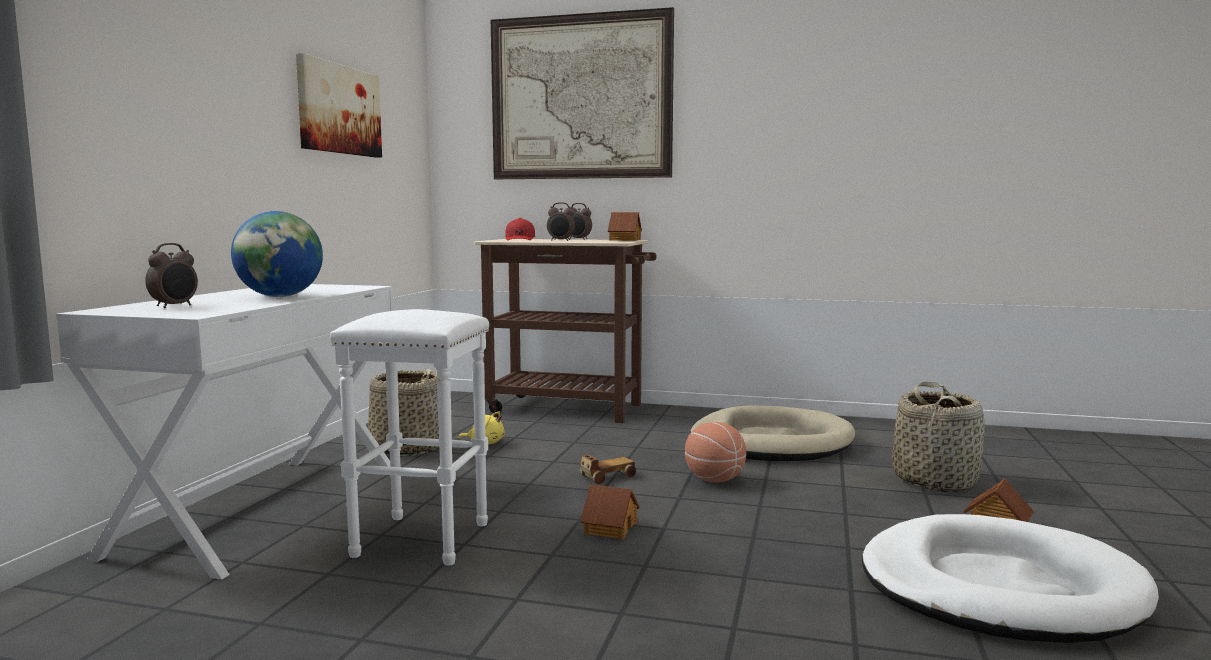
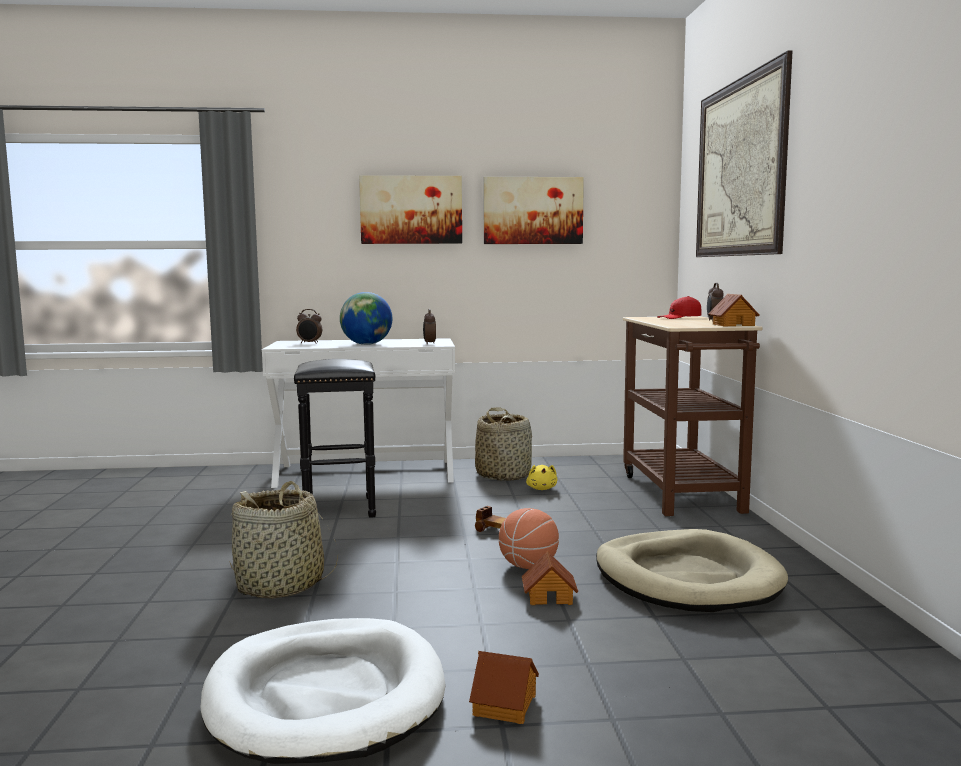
camera: 70 degrees right, 0 degrees up
white stool [330,309,489,566] -> black stool [294,359,376,518]
alarm clock [547,202,575,241] -> alarm clock moved to [423,309,436,344]
toy house [580,484,639,540] -> toy house moved to [522,551,578,605]
basket [892,382,985,492] -> basket moved to [229,481,338,599]
none -> picture [359,175,462,244]

